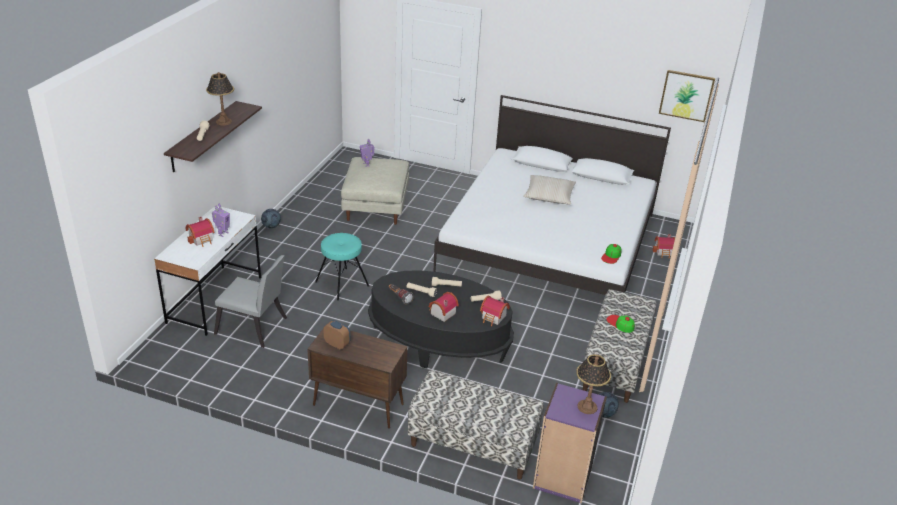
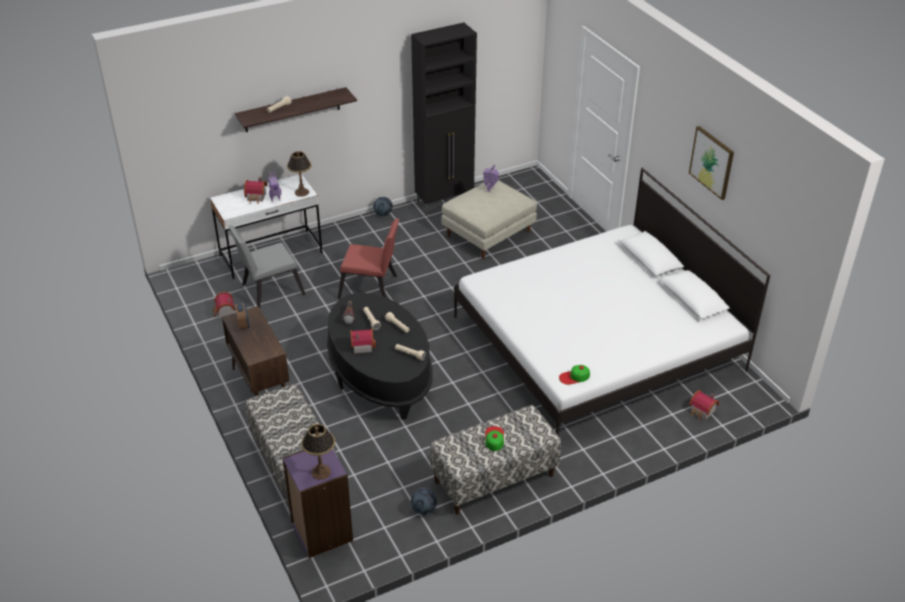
camera: 45 degrees right, 5 degrees up
table lamp [206,72,234,126] -> table lamp moved to [287,151,312,197]
grey chair [214,255,287,348] -> grey chair turned 90 degrees clockwise [228,225,306,308]
turquoise stool [315,233,369,301] -> red chair [338,218,399,299]
toy house [480,296,510,326] -> toy house moved to [213,292,235,318]
beige pillow [523,175,576,205] -> none
picture [659,70,715,122] -> picture moved to [689,126,734,200]
none -> black cabinet [411,23,477,213]

